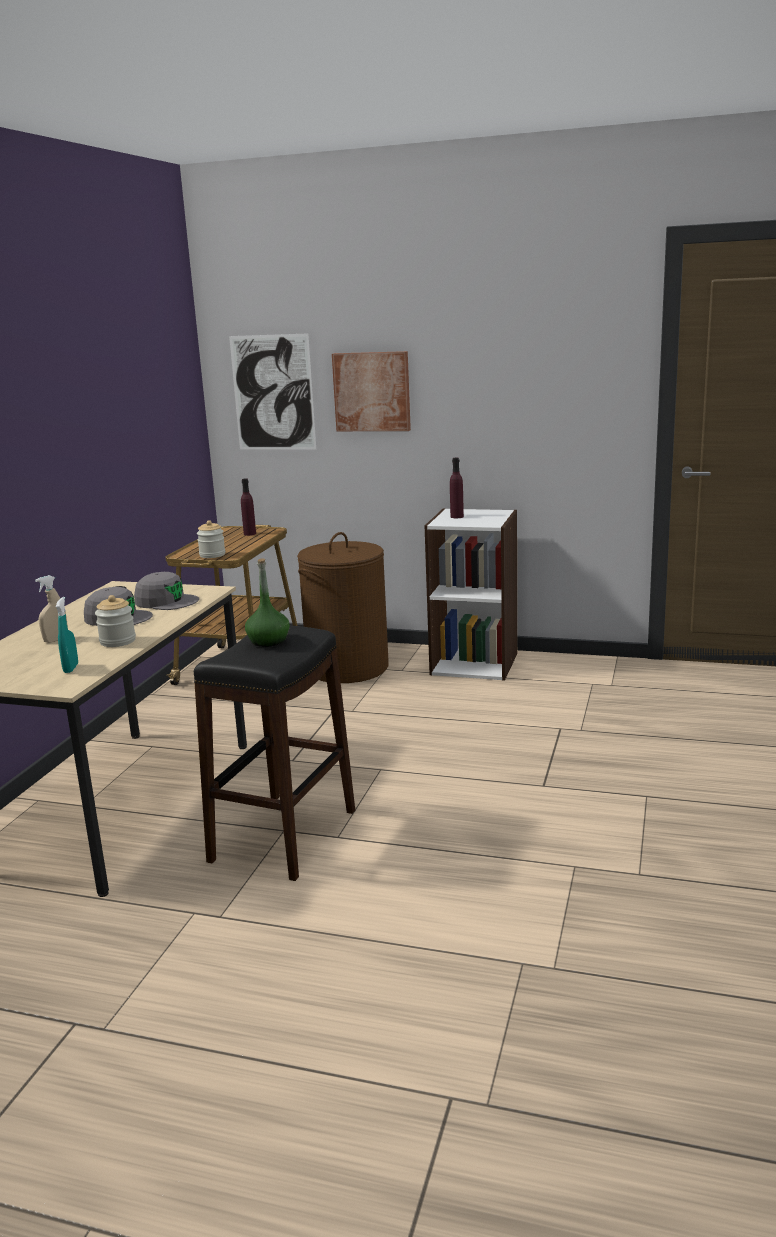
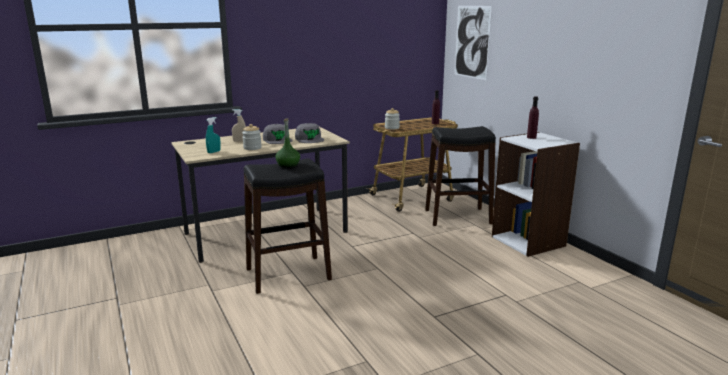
camera: 45 degrees right, 0 degrees up
brown laundry basket [297,532,389,683] -> black stool [425,126,496,226]
picture [332,351,411,431] -> none

